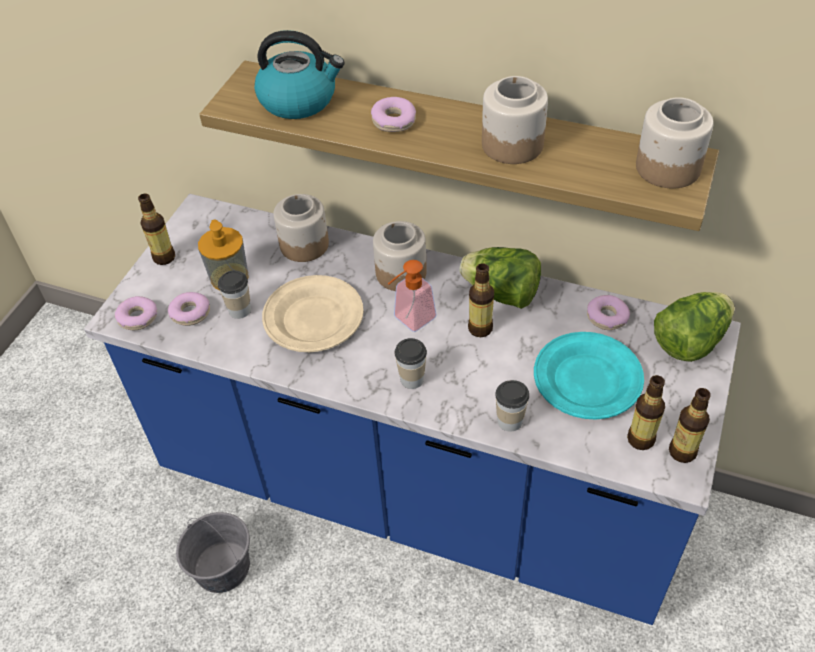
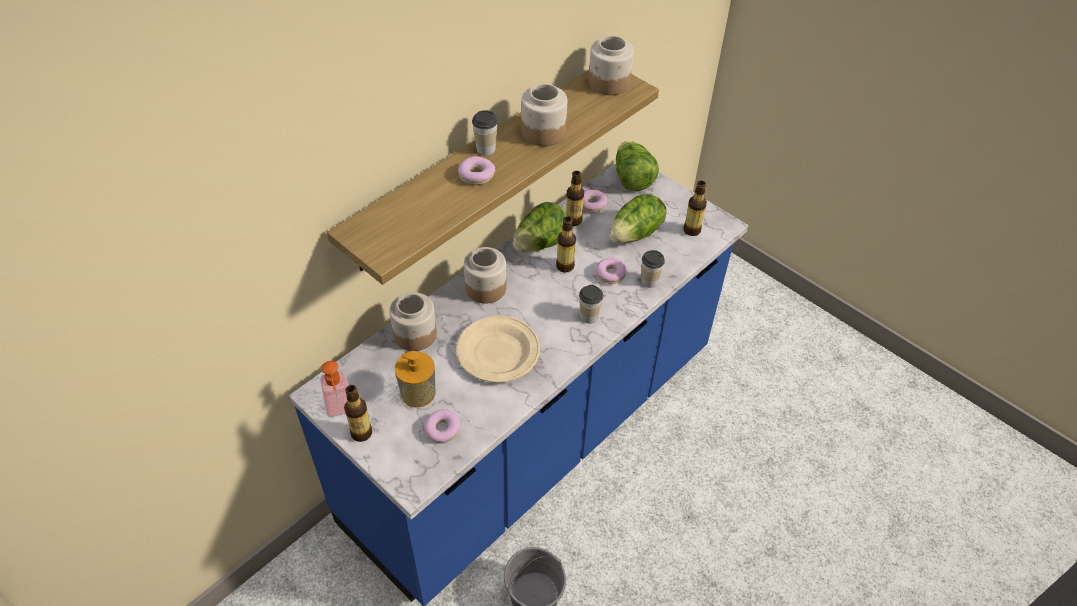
camera: 70 degrees left, 0 degrees up
donut [115,296,157,330] -> donut moved to [596,258,626,284]
cup [218,270,251,319] -> cup moved to [472,110,498,155]
kettle [254,30,345,119] -> none
soap dispenser [388,260,437,332] -> soap dispenser moved to [320,361,349,417]
turquoise plate [534,332,644,419] -> lettuce [609,194,667,243]
bottle [669,388,711,463] -> bottle moved to [566,171,584,226]

